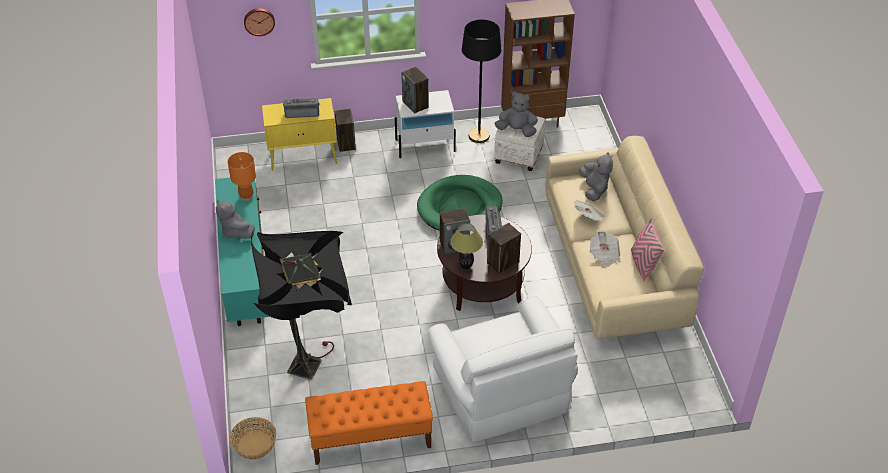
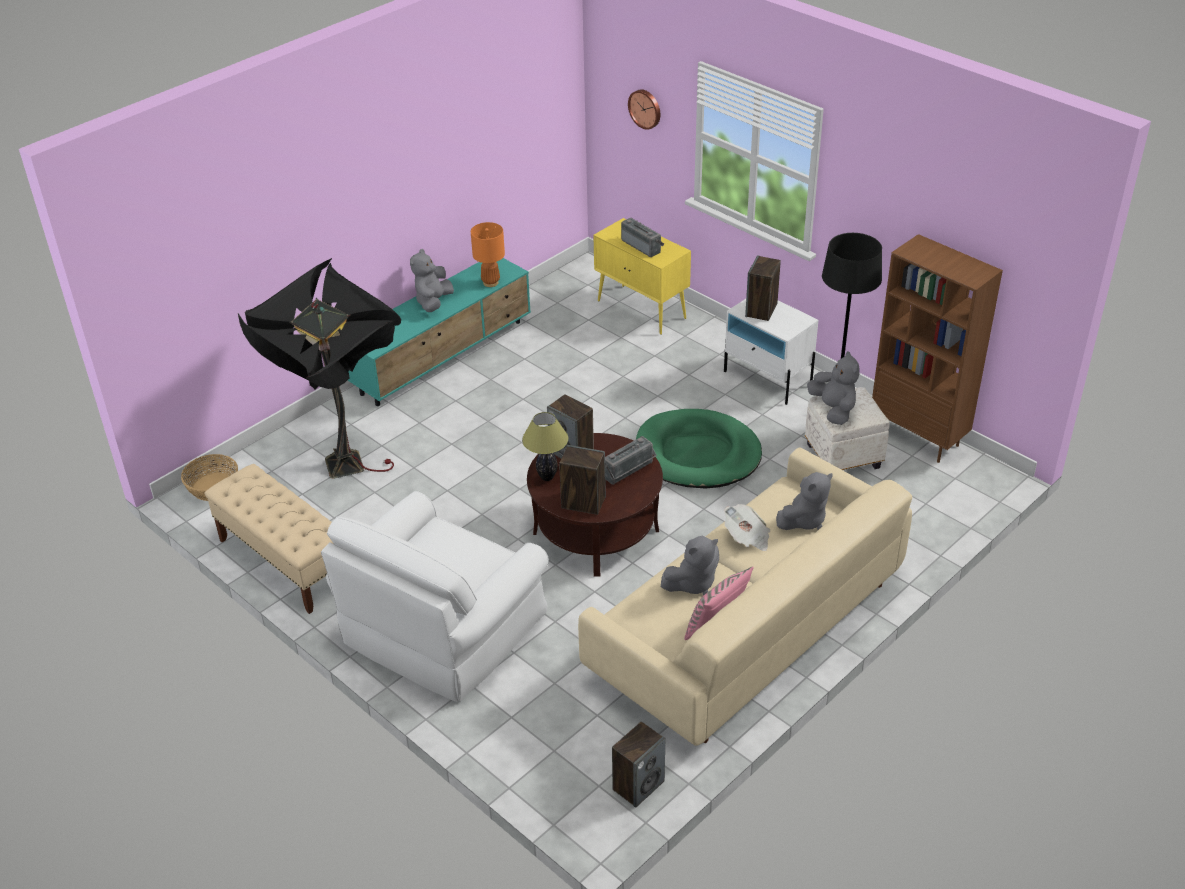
camera: 55 degrees right, 5 degrees down
orange bench [305,381,433,465] -> beige bench [204,464,334,614]
speaker [335,108,356,152] -> speaker moved to [612,722,665,808]
newspaper [590,231,620,268] -> grey plush toy [661,535,719,595]

